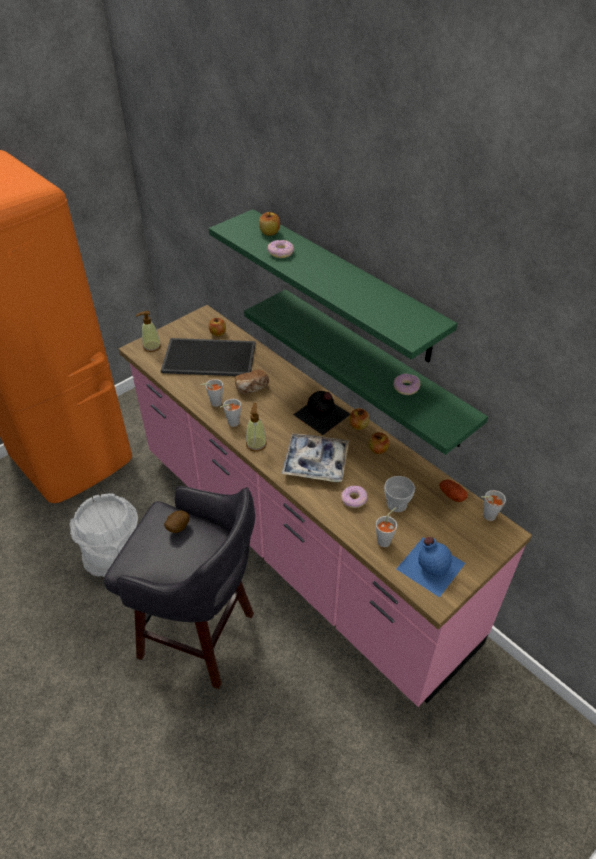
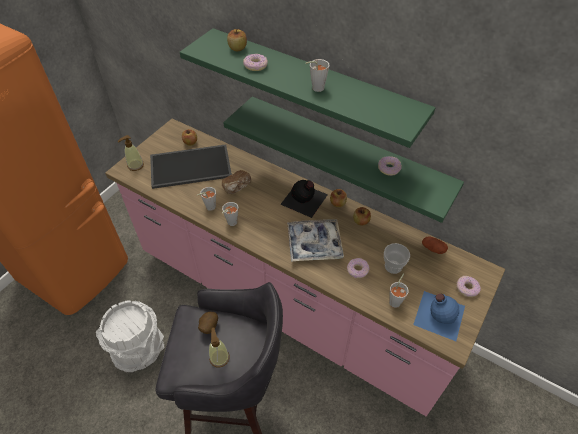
camera: 15 degrees left, 5 degrees up
soap dispenser [246,403,267,452] -> soap dispenser moved to [209,328,230,367]
grey cup [481,490,506,521] -> grey cup moved to [306,59,329,92]
none -> donut [456,276,481,297]

